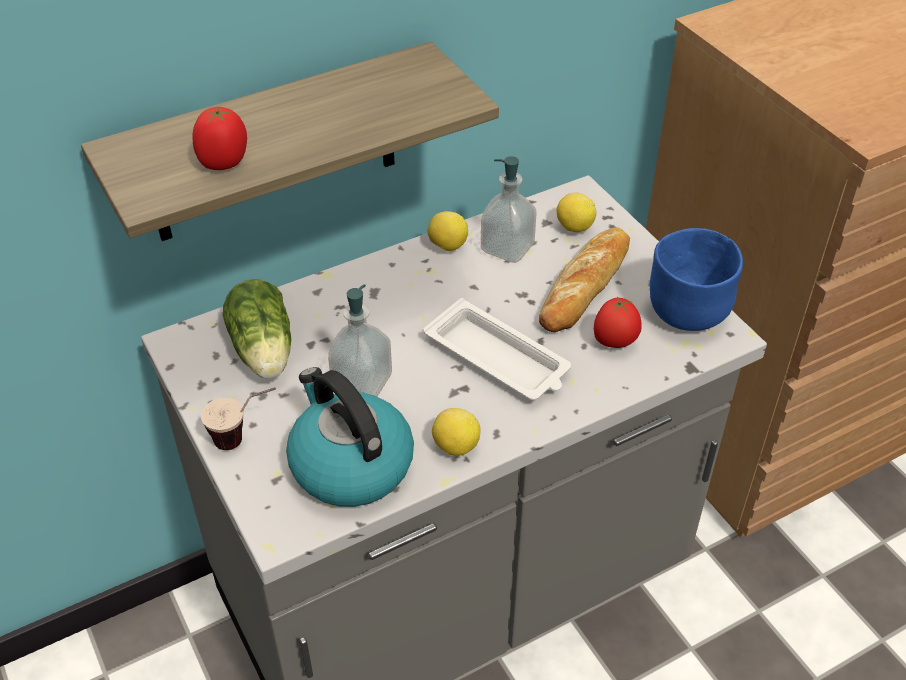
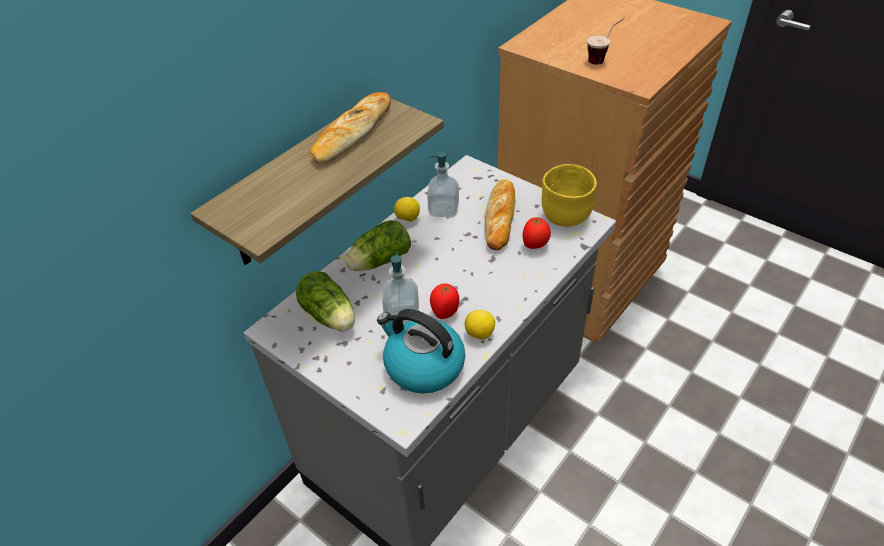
camera: 20 degrees left, 0 degrees up
tomato [192,106,247,170] -> tomato moved to [430,283,459,319]
cup [201,387,276,450] -> cup moved to [587,18,625,65]
white tray [423,298,571,400] -> none
lemon [556,193,596,232] -> none
blue bowl [650,228,743,331] -> yellow bowl [542,164,597,227]
none -> bread [310,92,391,164]
none -> lettuce [345,220,411,271]

